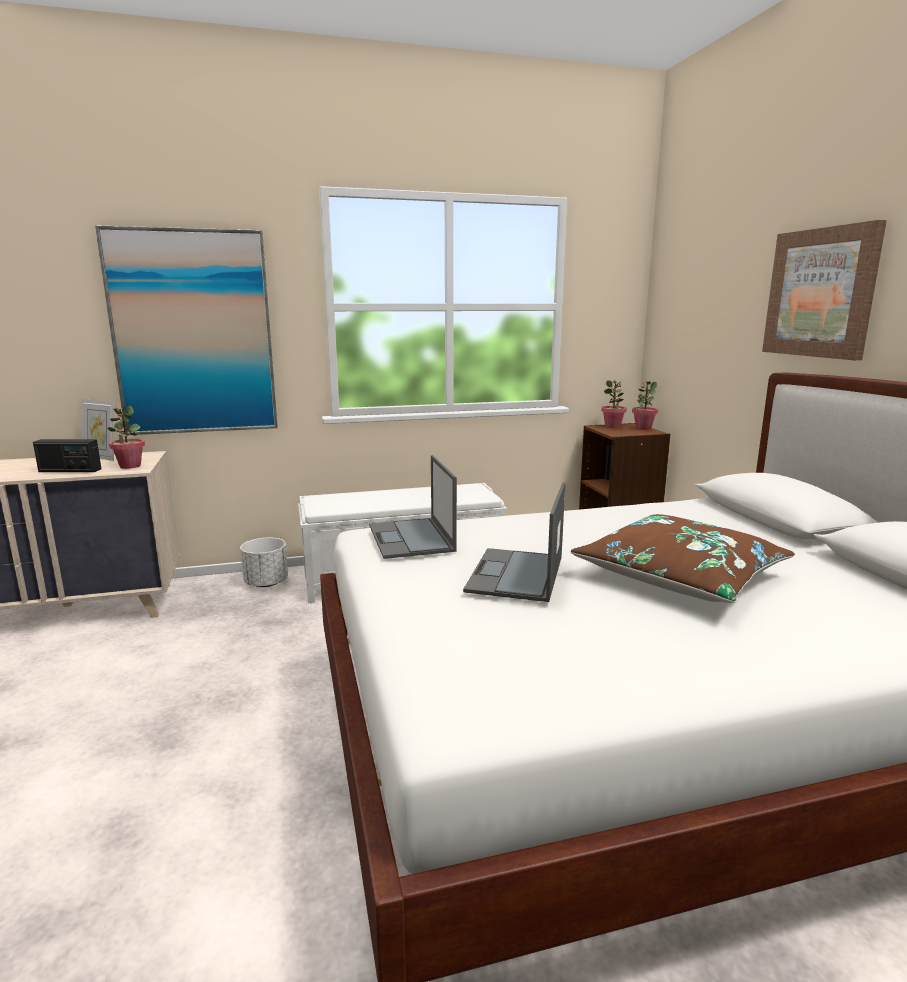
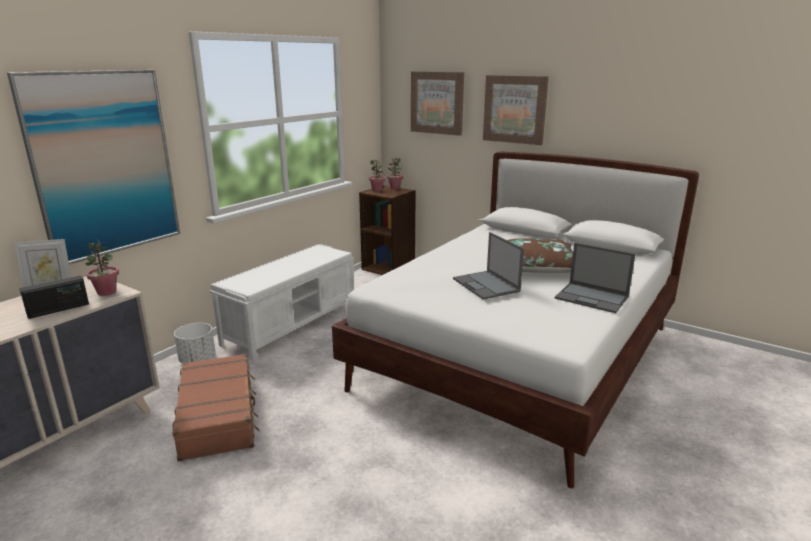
camera: 40 degrees left, 5 degrees up
laptop [369,455,457,559] -> laptop moved to [555,243,635,313]
none -> brown suitcase [172,353,260,462]
none -> picture [411,71,464,136]

